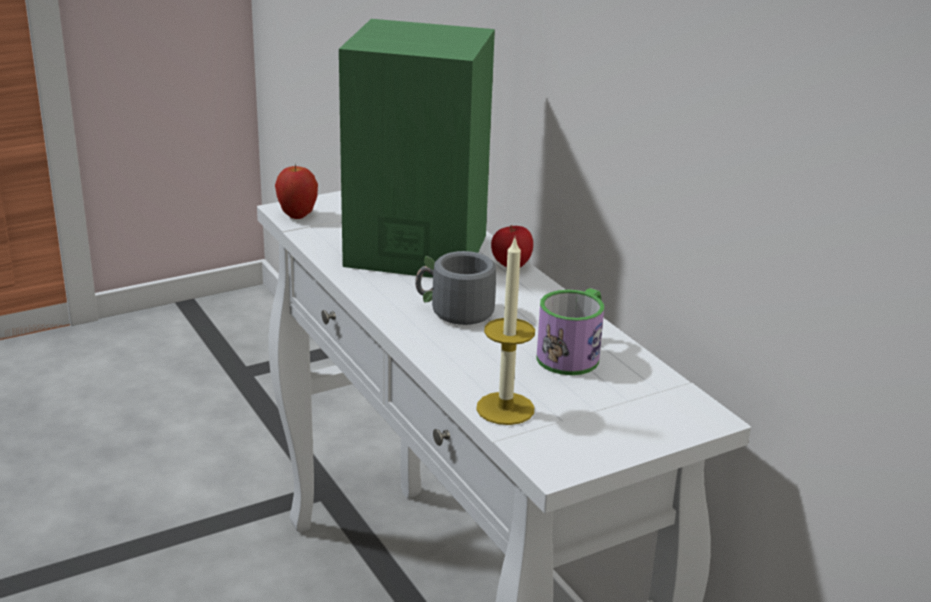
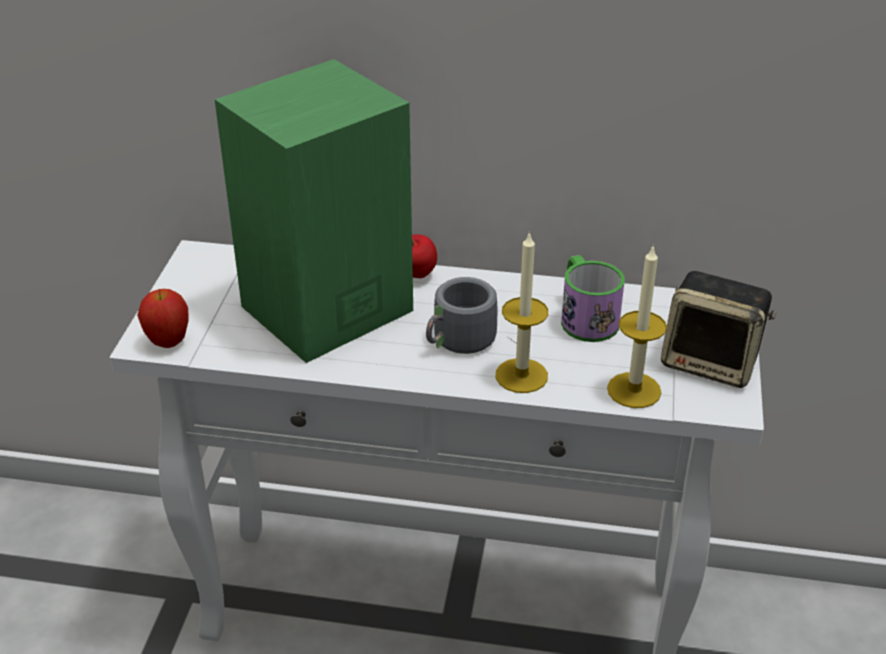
camera: 50 degrees left, 10 degrees up
none -> candle [496,231,548,393]
none -> speaker [661,271,776,388]

